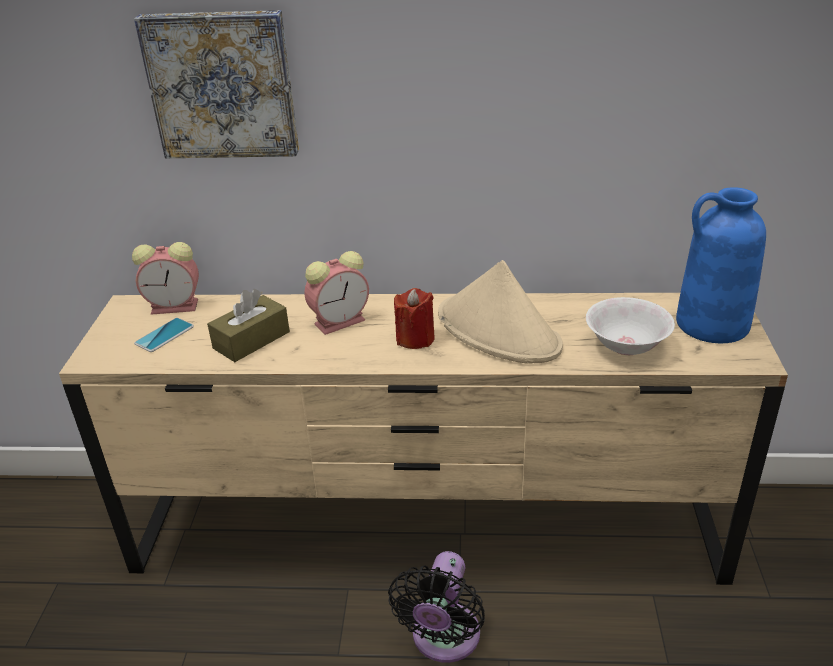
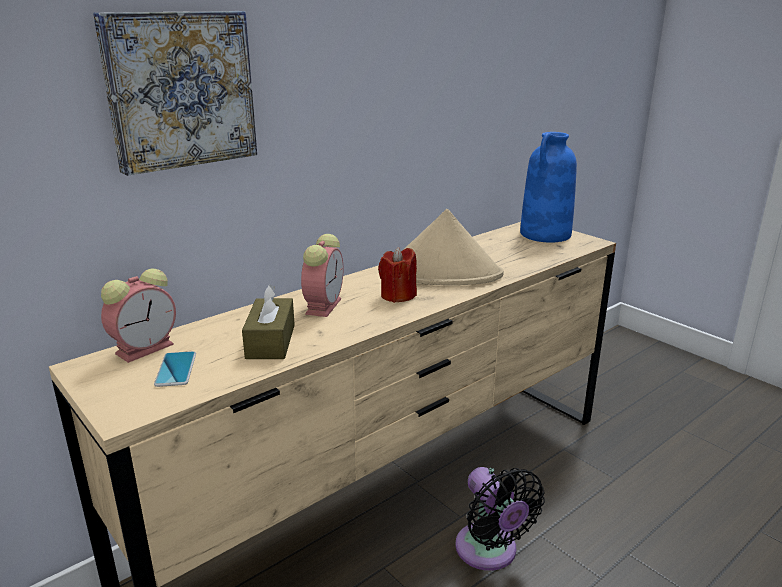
camera: 45 degrees left, 10 degrees down
white bowl [586,297,675,355] -> none

